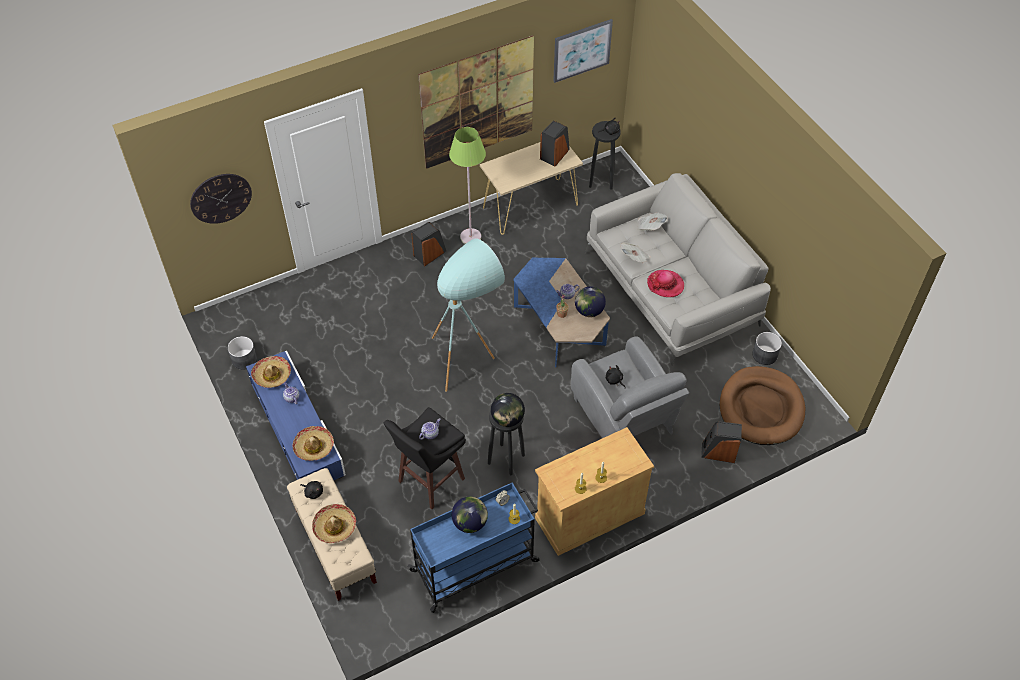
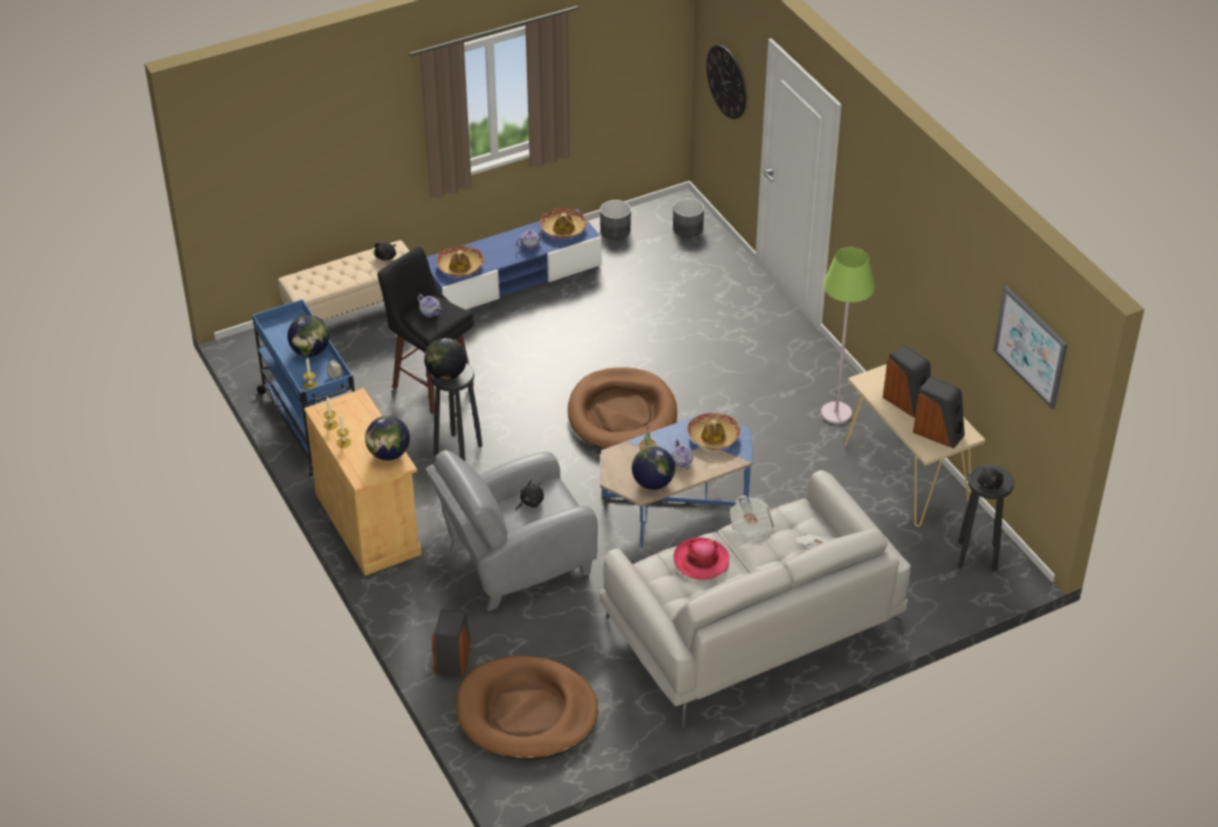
camera: 90 degrees right, 10 degrees down
hat [312,504,356,543] -> hat moved to [687,413,741,450]
speaker [411,222,446,266] -> speaker moved to [883,344,931,418]
picture [418,35,534,169] -> none
turquoise floor lamp [432,238,505,392] -> brown dog bed [568,368,677,449]
grey planter [753,332,782,365] -> grey planter moved to [673,198,704,238]
none -> globe [365,416,410,460]

